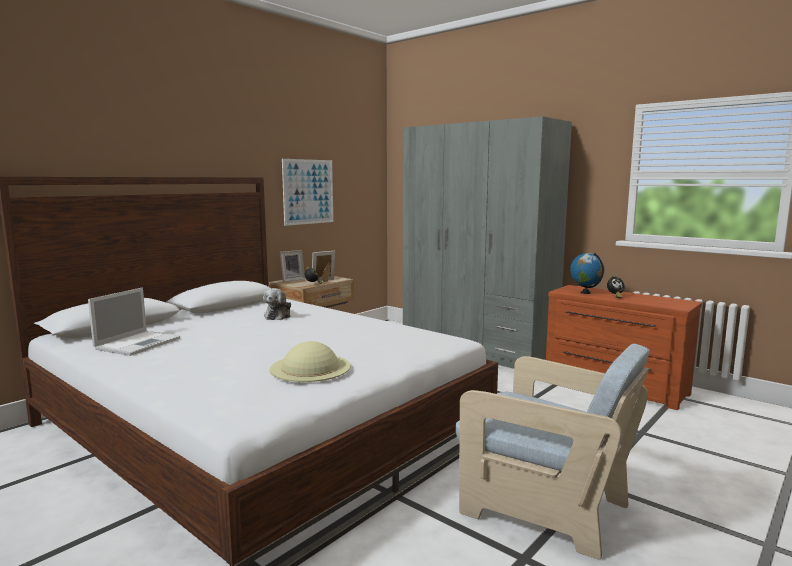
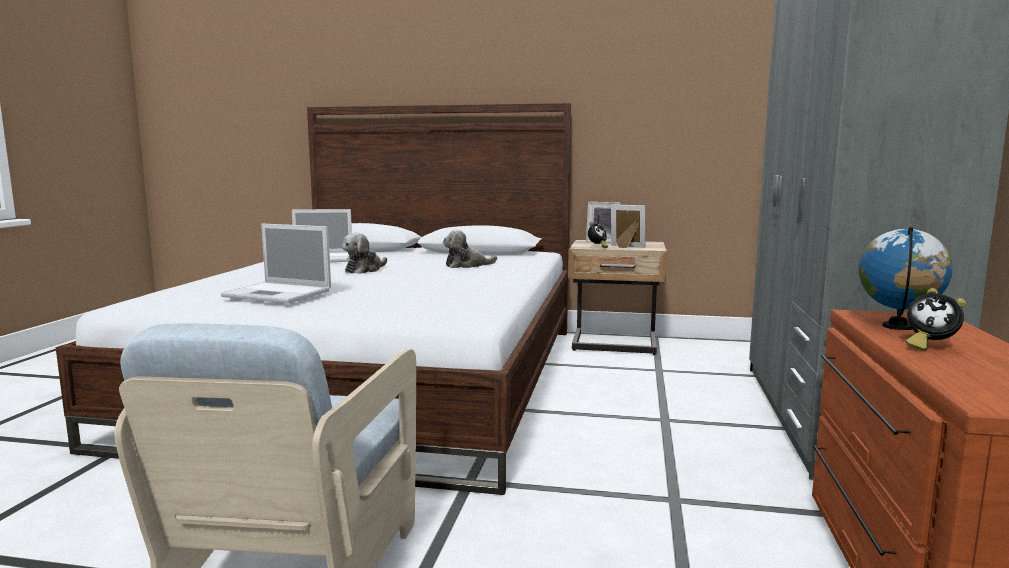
camera: 60 degrees right, 0 degrees up
beige hat [270,341,351,382] -> laptop [221,223,331,303]
picture [282,159,333,226] -> none
none -> plush toy [342,233,387,274]

